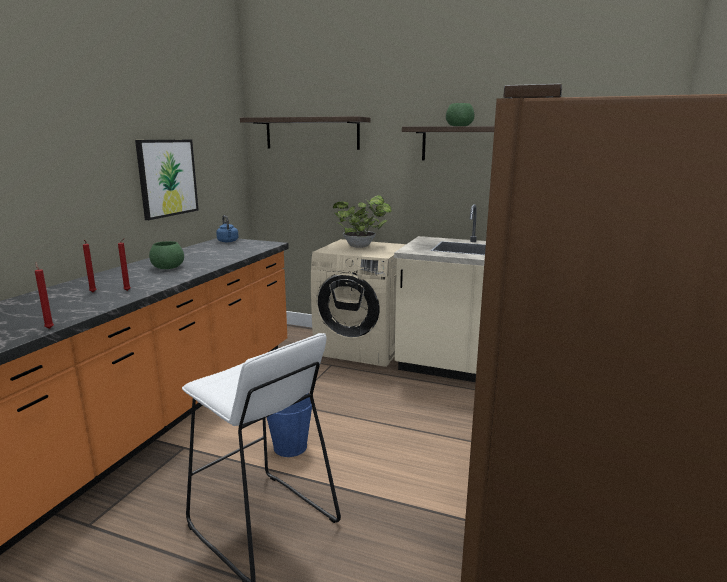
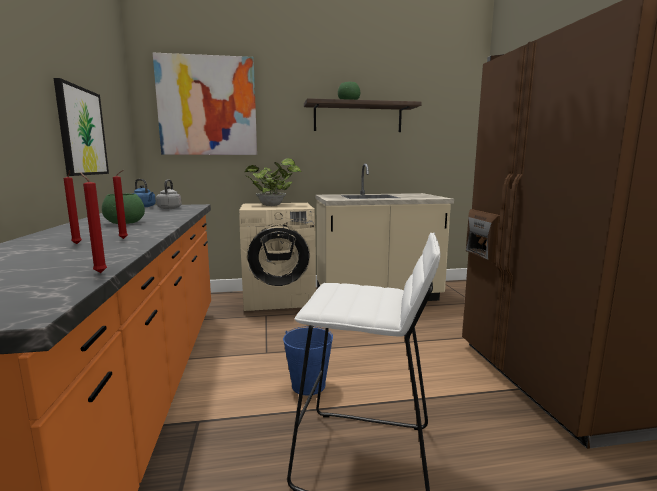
camera: 30 degrees left, 5 degrees down
shelf [240,116,371,150] -> picture [153,53,257,155]
none -> grey kettle [156,179,182,209]

